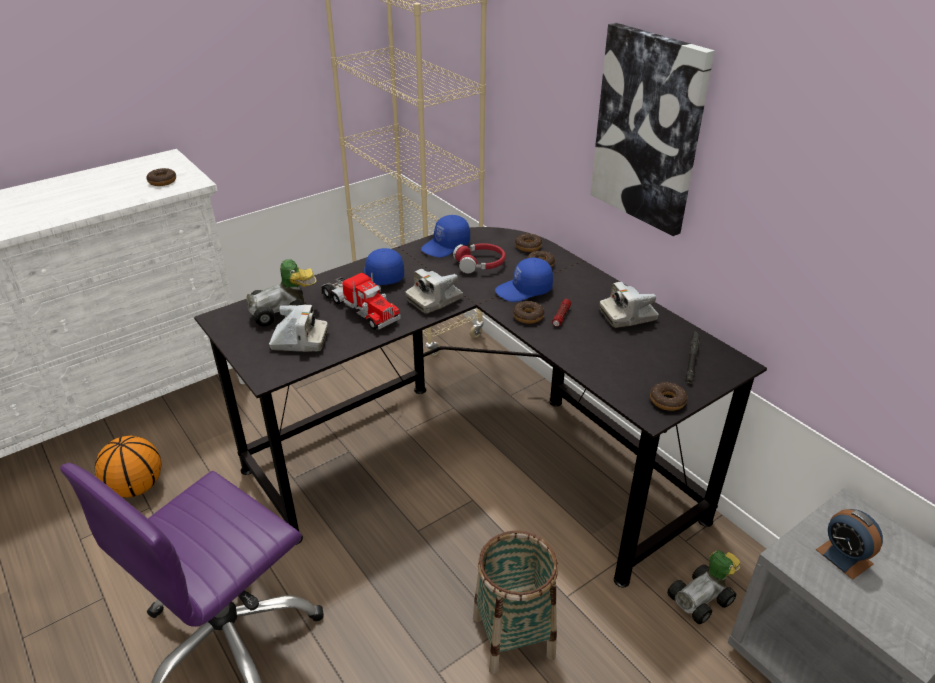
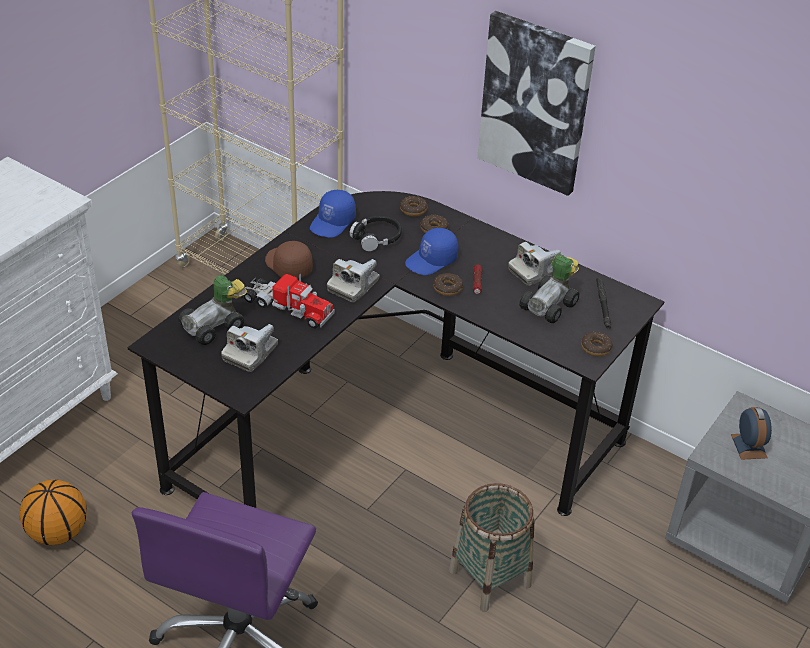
camera: 20 degrees left, 5 degrees up
donut [146,168,176,186] -> none
camera [269,304,328,352] -> camera turned 135 degrees clockwise [221,324,278,372]
blue cap [364,248,404,285] -> brown cap [265,241,313,279]
red headphones [453,243,506,274] -> black headphones [349,215,402,251]
toy car [667,550,740,624] -> toy car moved to [519,254,580,323]
alarm clock [816,509,883,580] -> alarm clock turned 135 degrees counterclockwise [731,407,772,460]

